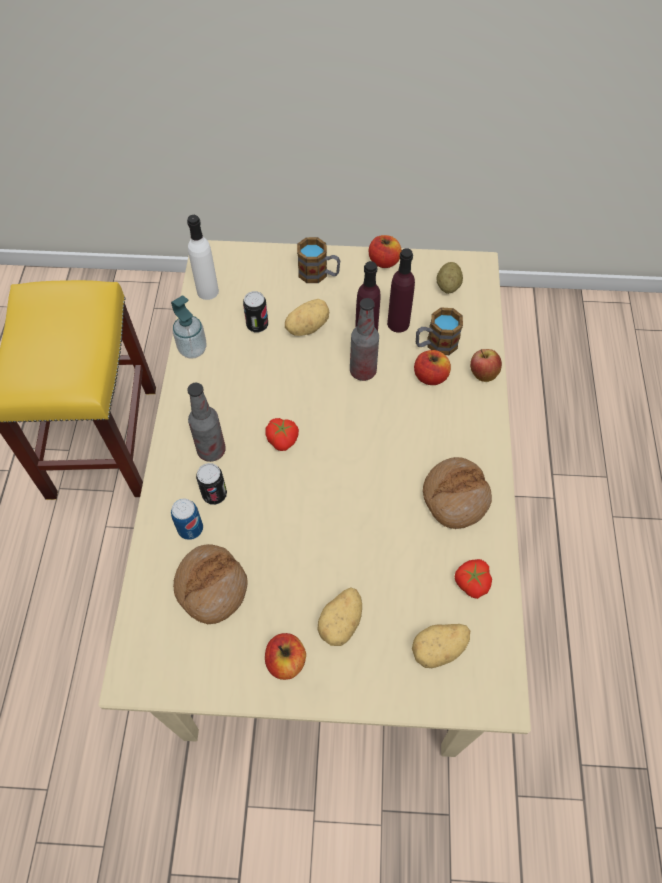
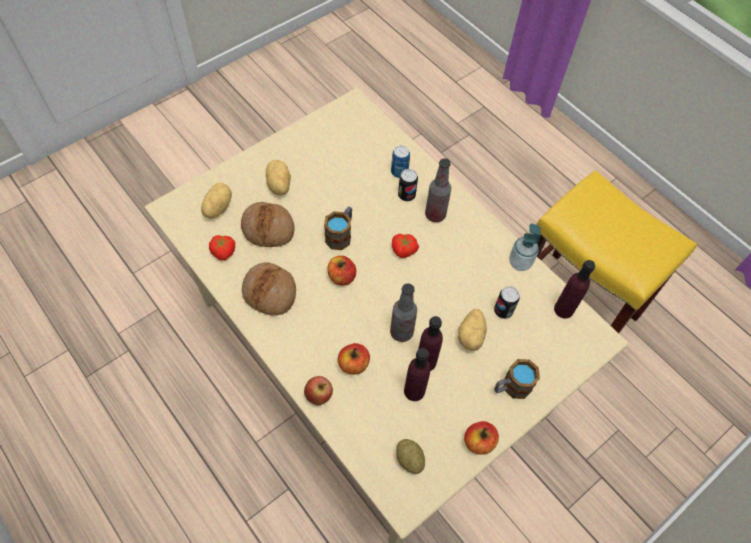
camera: 135 degrees right, 0 degrees up
bread [173,544,247,624] -> bread moved to [241,202,295,247]
white bottle [187,215,219,300] -> purple bottle [554,260,595,318]
apple [265,633,306,680] -> apple moved to [328,256,356,285]
mug [416,308,463,355] -> mug moved to [324,206,352,250]

